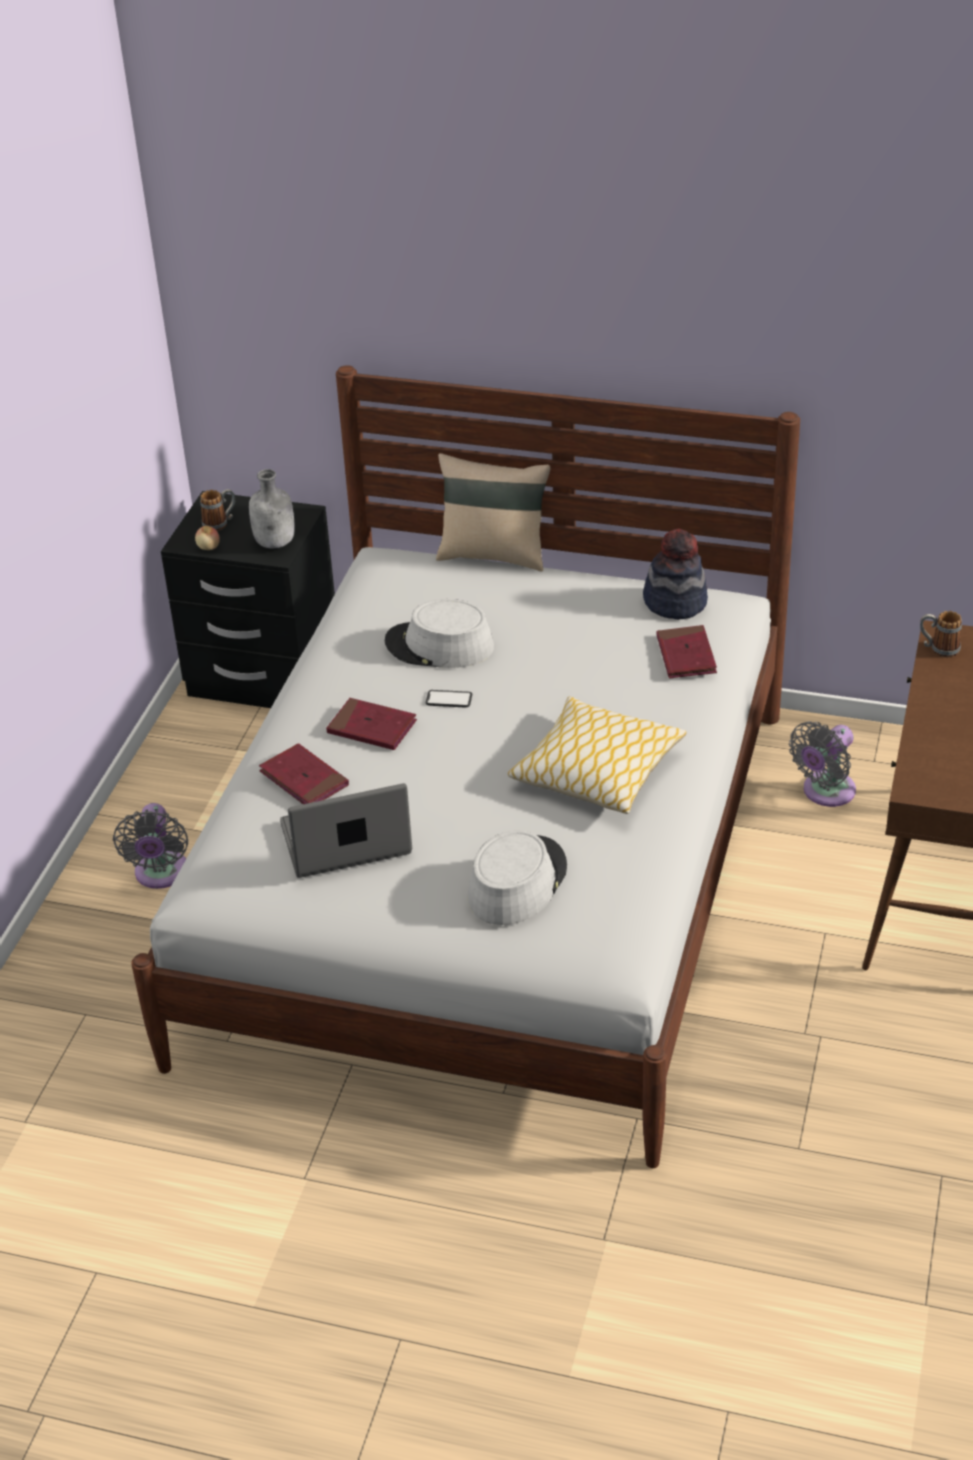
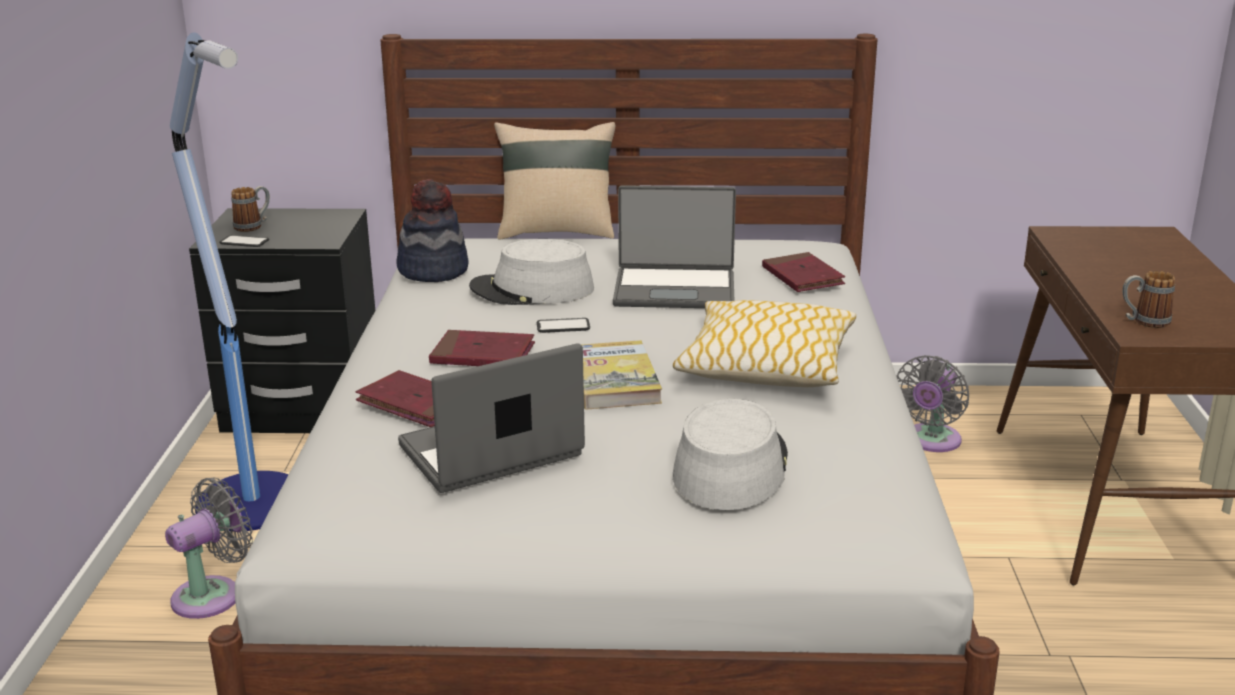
camera: 15 degrees left, 15 degrees down
grey fan [113,803,188,889] -> grey fan turned 120 degrees counterclockwise [165,477,253,619]
apple [195,526,220,550] -> phone [219,235,269,247]
grey bottle [249,469,295,549] -> none
hat [643,529,708,620] -> hat moved to [396,179,469,282]
mug [920,611,962,657] -> mug moved to [1123,271,1175,328]
none -> floor lamp [170,32,289,532]
none -> book [582,340,662,410]
none -> laptop [613,185,736,308]

